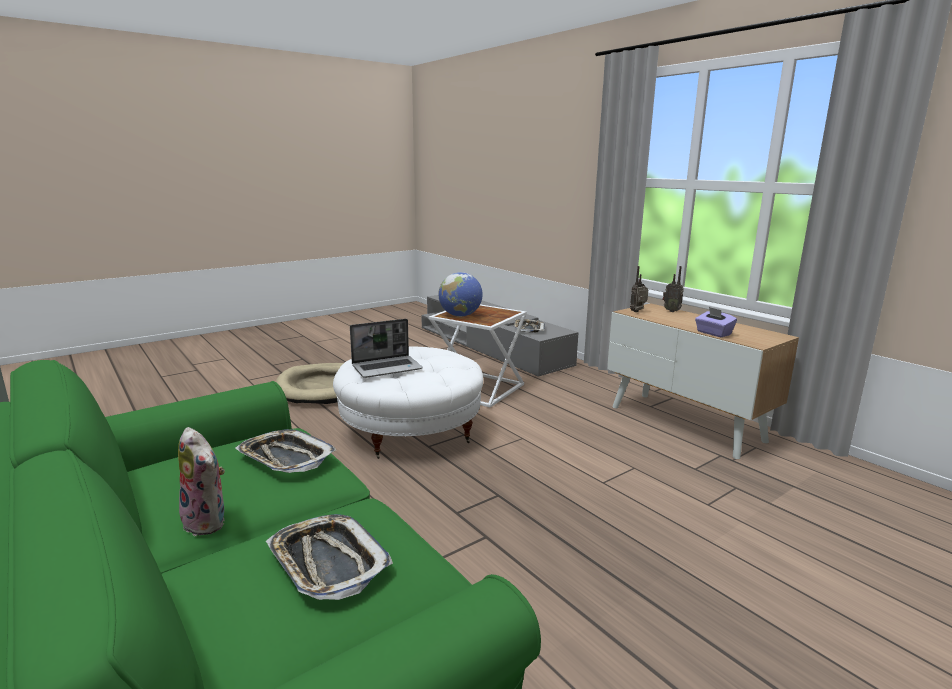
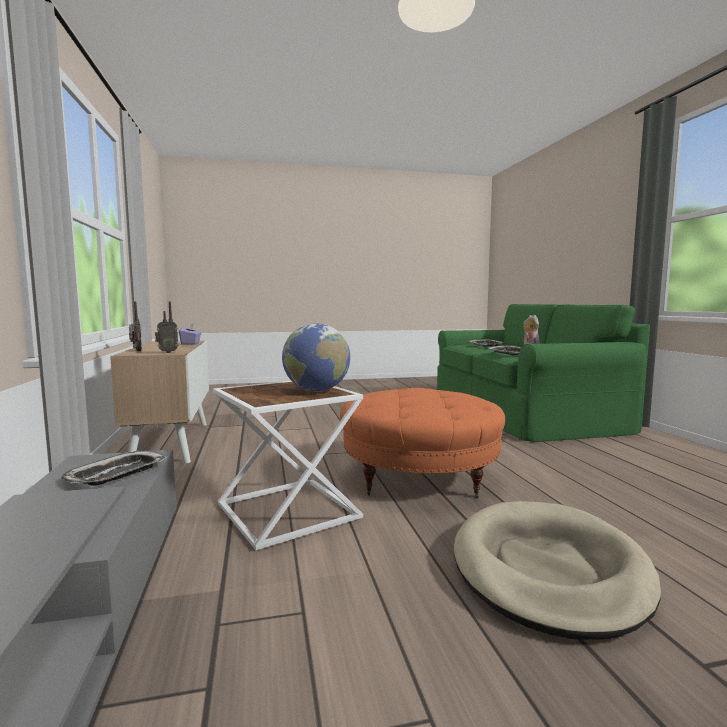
camera: 155 degrees left, 10 degrees down
white ottoman [333,346,483,459] -> orange ottoman [340,388,505,498]
laptop [350,319,423,378] -> none

